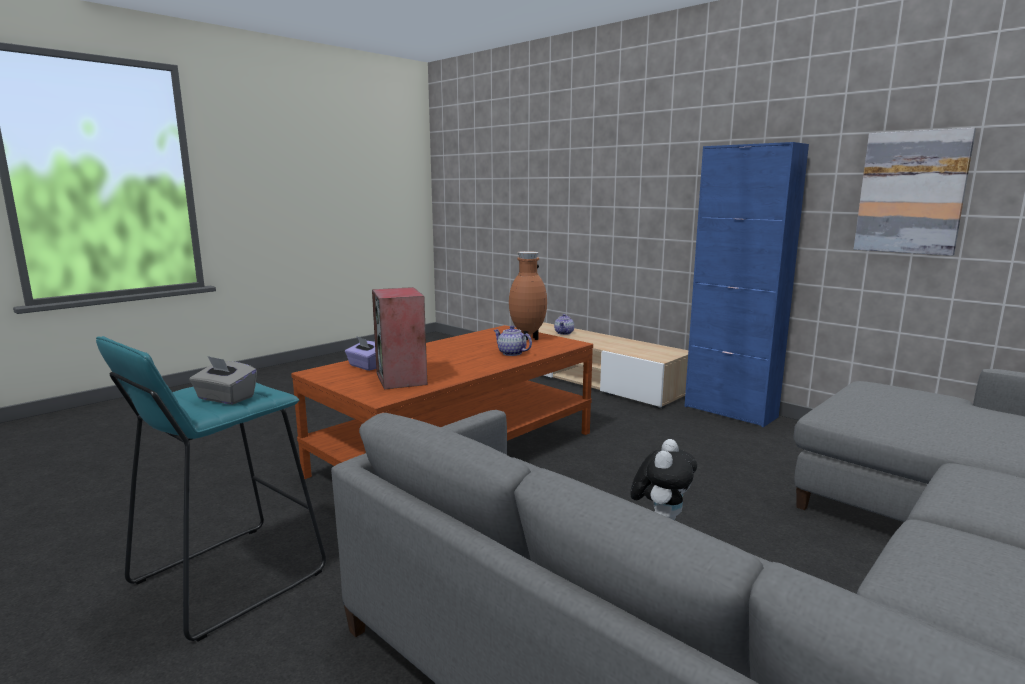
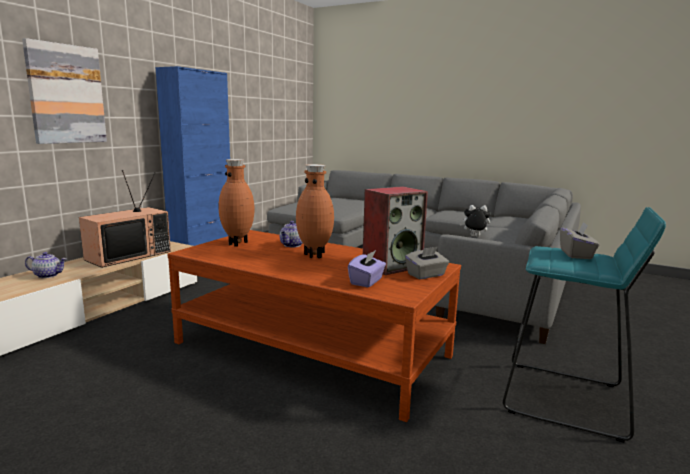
camera: 105 degrees left, 0 degrees up
picture [854,128,976,256] -> picture moved to [22,38,107,144]
none -> television [79,170,171,268]
none -> brown vase [296,164,334,258]
none -> grey tissue box [405,247,449,279]

